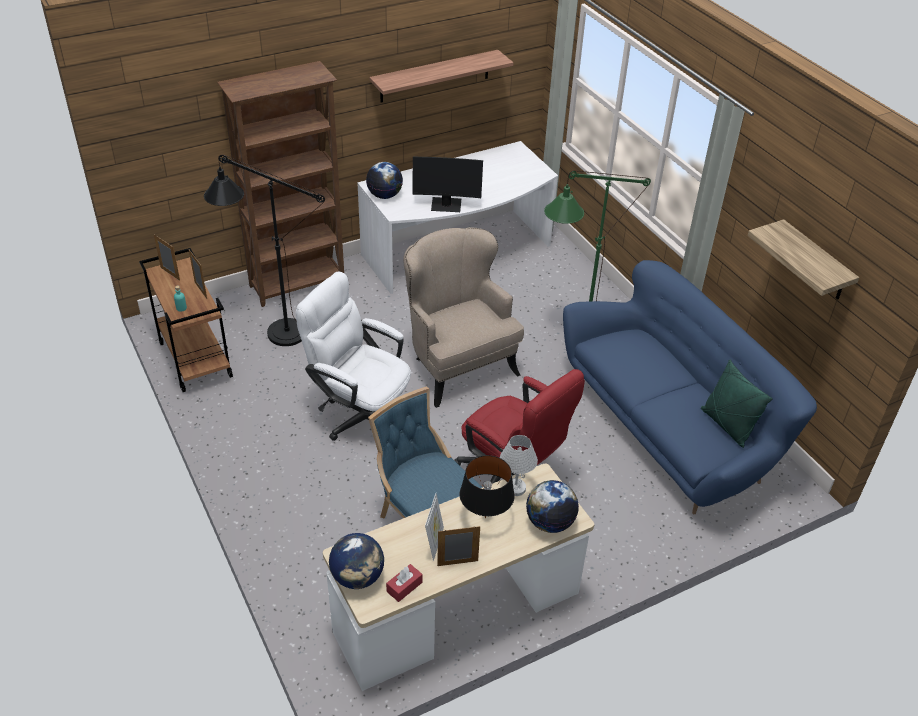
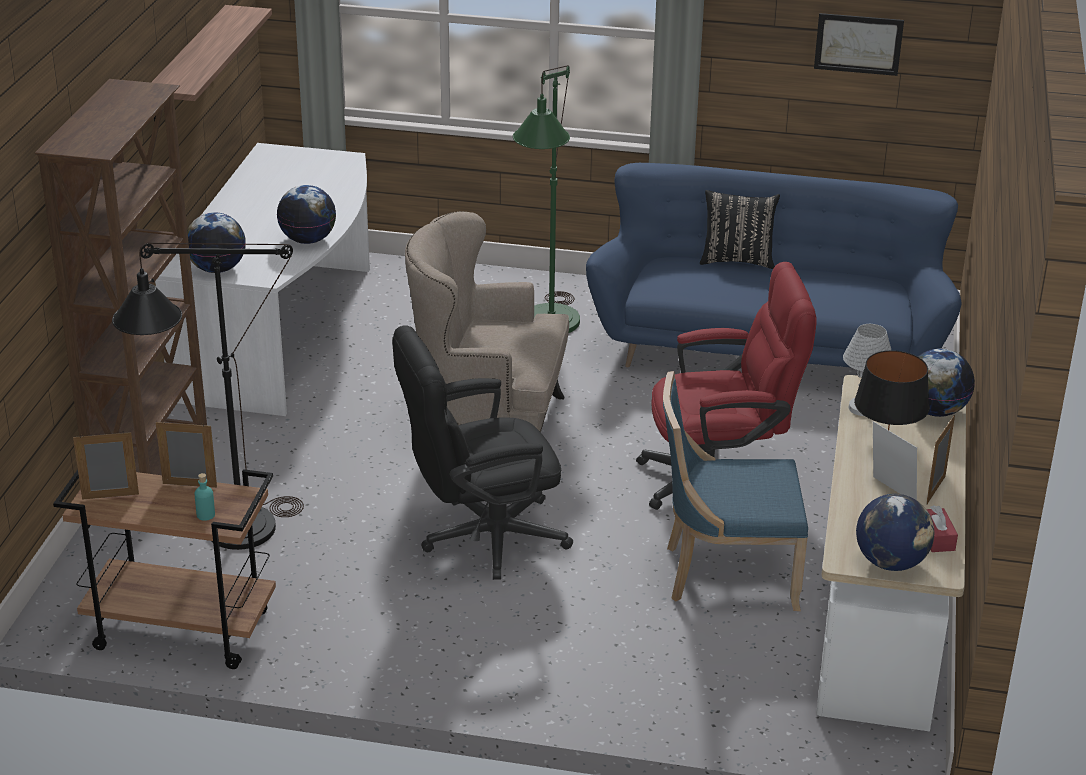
camera: 50 degrees left, 10 degrees down
white office chair [296,271,411,441] -> black office chair [392,325,573,580]
monitor [412,157,483,212] -> globe [277,185,336,244]
green pillow [701,359,773,448] -> none
shelf [748,219,859,300] -> picture [814,13,904,76]
none -> black pillow [700,190,780,269]

